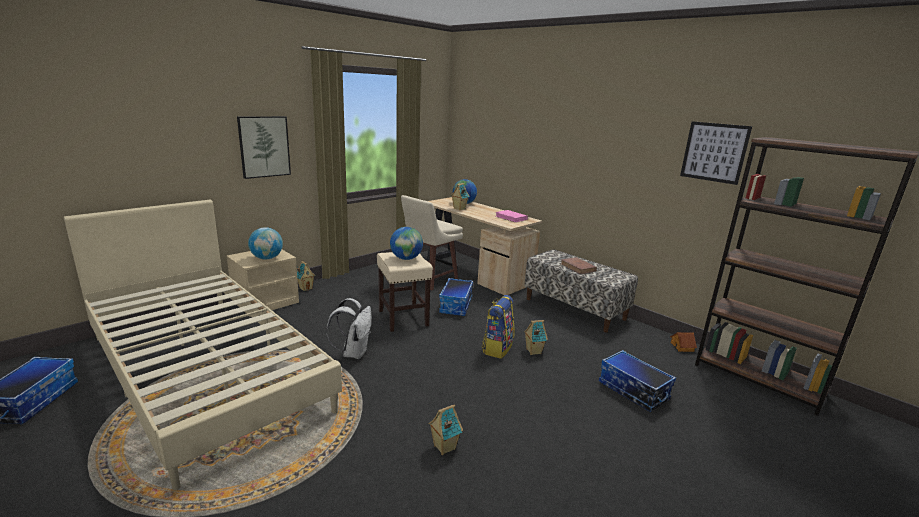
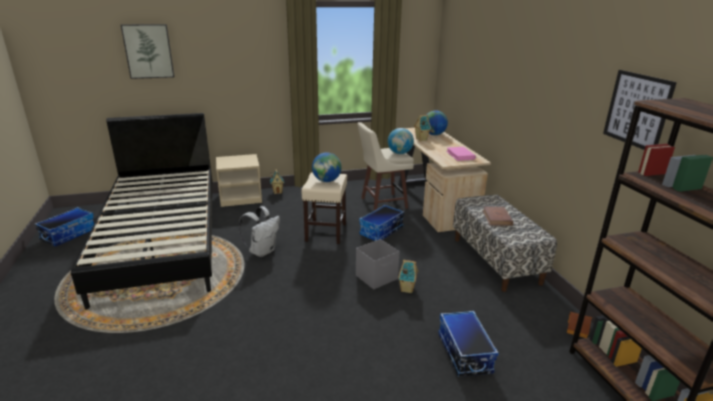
camera: 30 degrees right, 5 degrees up
beige bed [64,200,342,491] -> black bed [71,113,213,309]
picture [237,116,291,179] -> picture moved to [121,24,174,79]
globe [248,227,283,259] -> globe moved to [388,128,414,154]
toy house [428,404,463,455] -> none
backpack [482,295,515,359] -> grey storage box [356,239,400,289]

